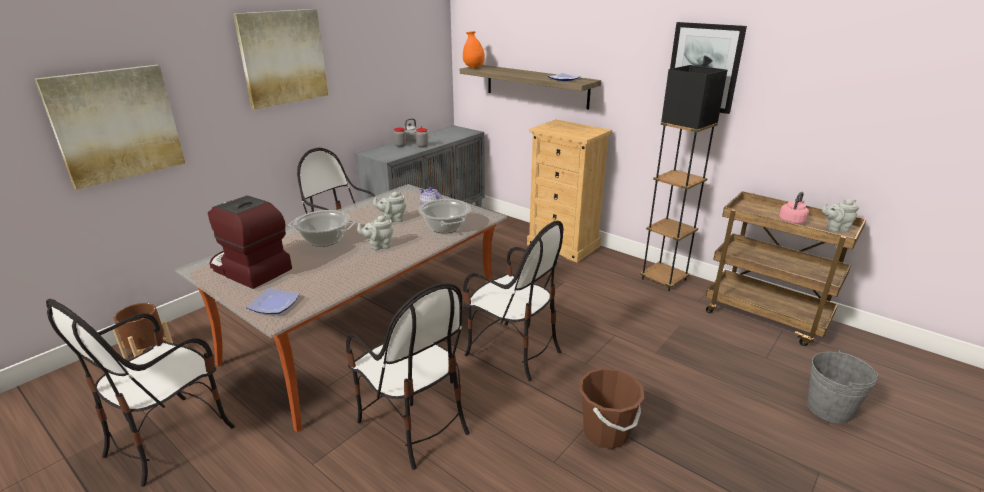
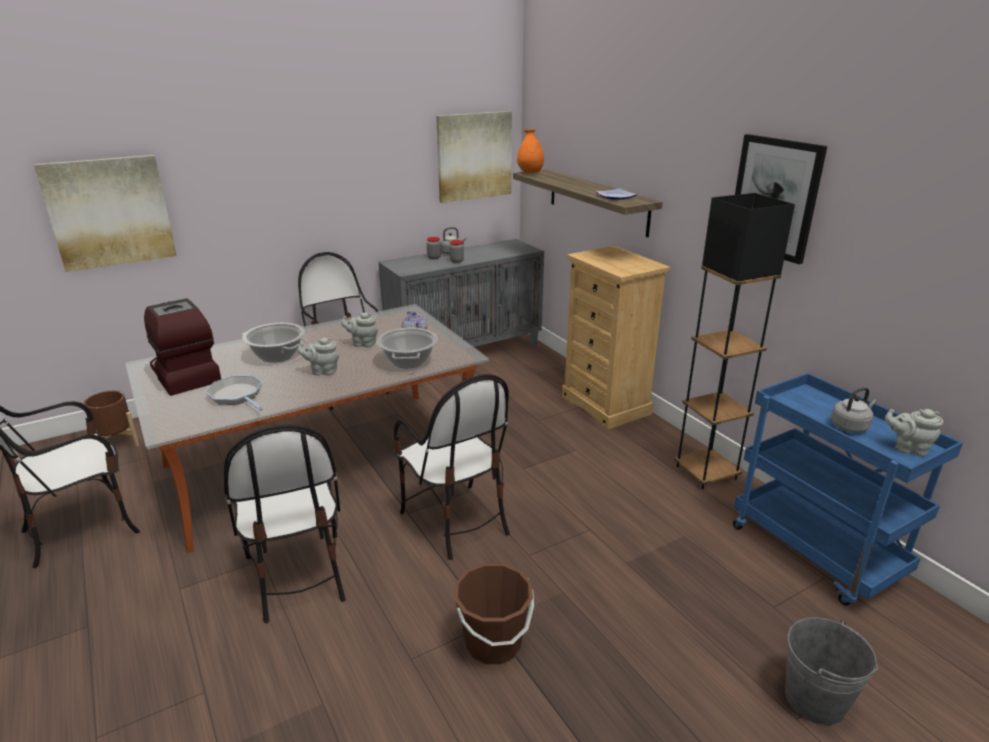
camera: 20 degrees right, 0 degrees up
picture [233,9,328,109] -> picture moved to [436,111,512,203]
plate [246,288,300,314] -> none
brown cart [706,191,867,346] -> blue cart [733,373,963,606]
pink kettle [779,192,809,224] -> grey kettle [831,387,877,433]
none -> frying pan [205,376,263,411]

